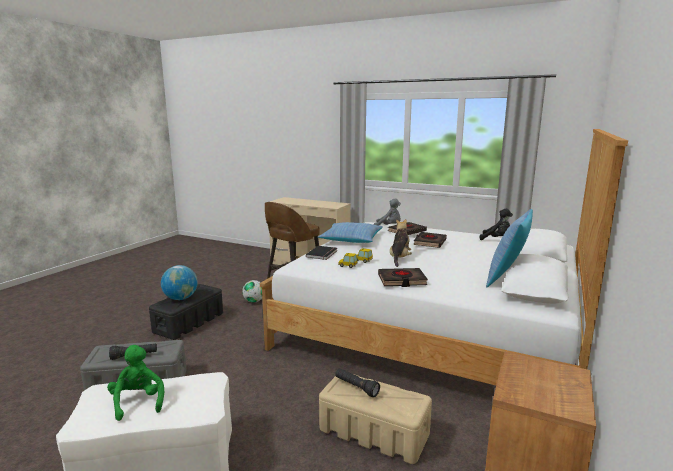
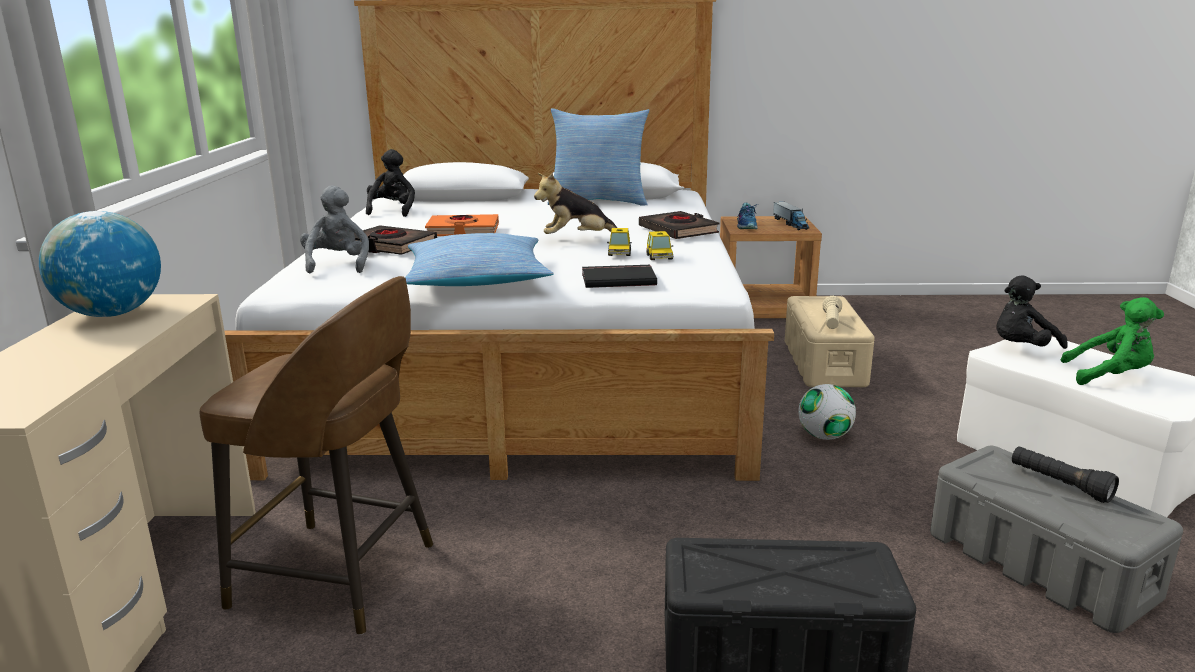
camera: 115 degrees left, 5 degrees up
green plush toy [107,345,164,421] -> green plush toy turned 120 degrees counterclockwise [1061,297,1164,385]
globe [161,265,198,300] -> globe moved to [39,211,161,317]
football [242,280,262,303] -> football moved to [799,384,856,440]
black flashlight [335,368,380,397] -> beige flashlight [823,296,842,329]
black book [413,232,447,248] -> orange book [425,214,499,236]
none -> shoe [737,203,758,229]
none -> toy truck [773,202,809,230]
none -> black plush toy [996,275,1068,349]

